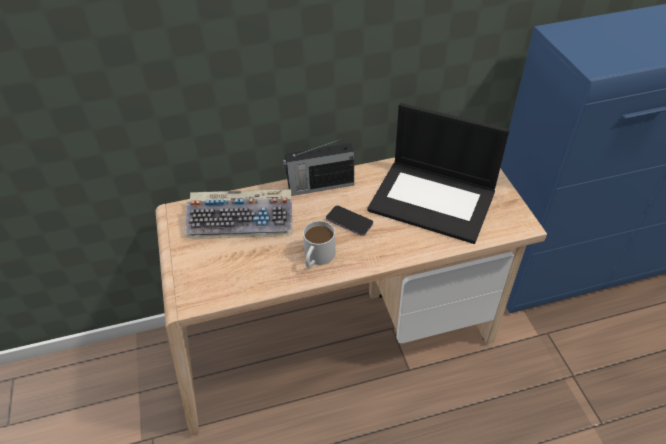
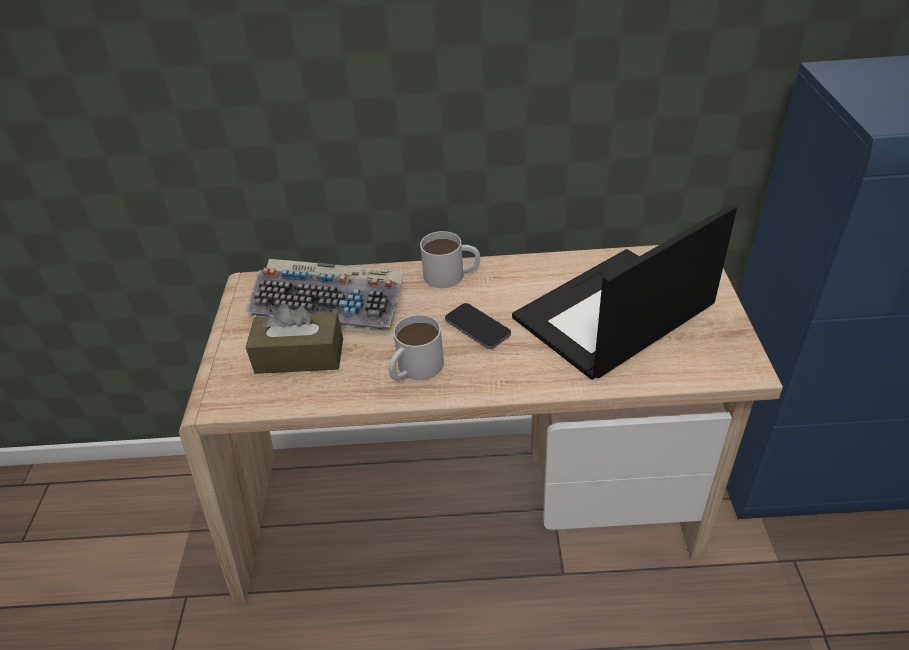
camera: 15 degrees right, 5 degrees down
radio [283,138,354,196] -> white mug [420,231,480,288]
laptop [368,103,510,244] -> laptop turned 105 degrees clockwise [512,204,737,380]
none -> brown tissue box [246,304,343,374]

